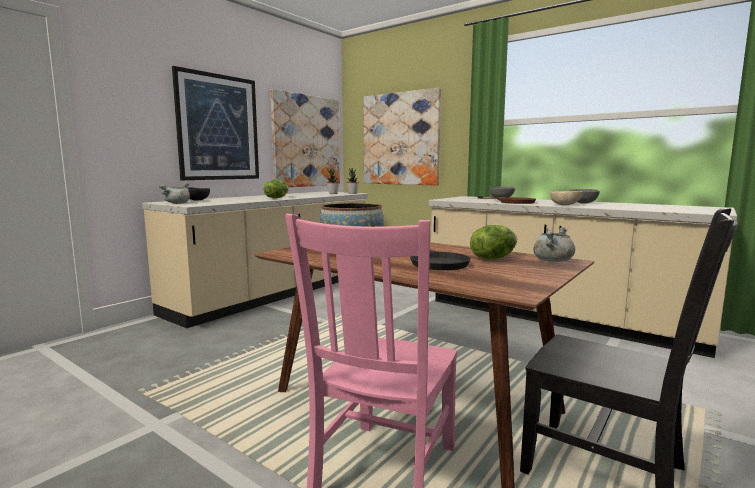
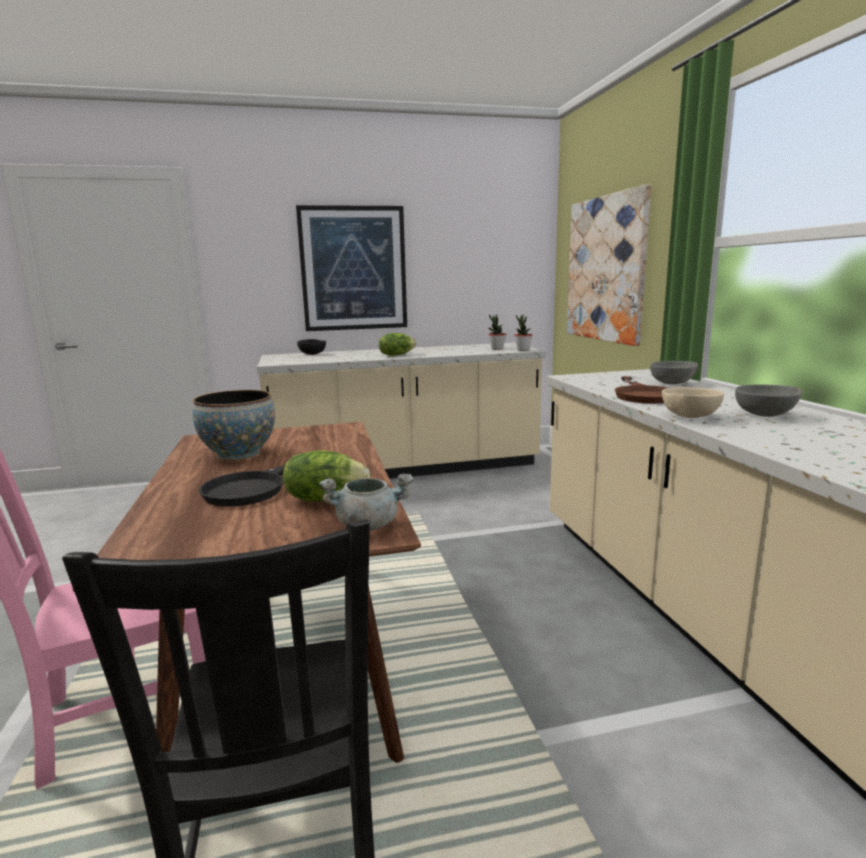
camera: 40 degrees right, 5 degrees up
grey cooking pot [159,182,190,204] -> none
picture [270,89,340,187] -> none

